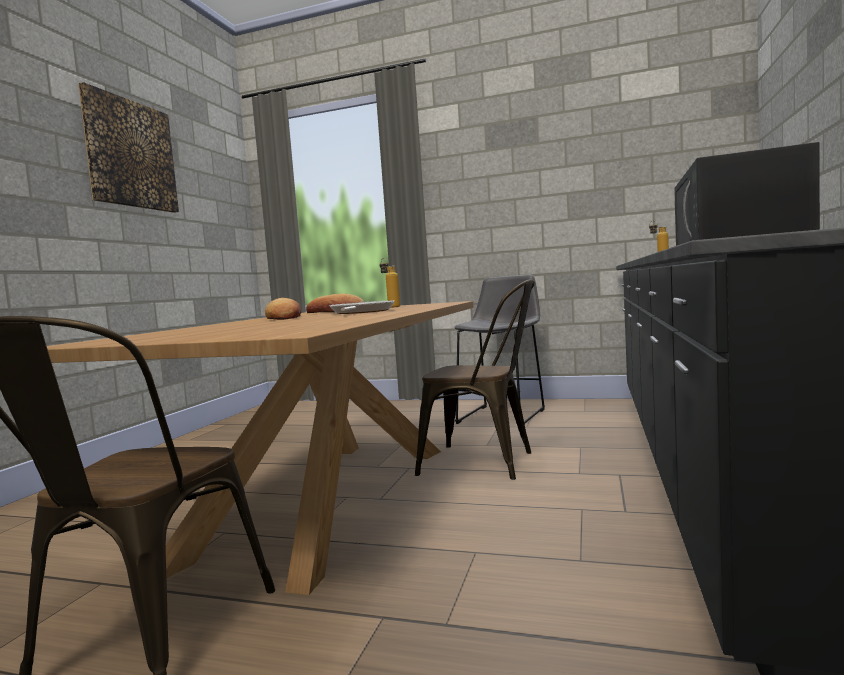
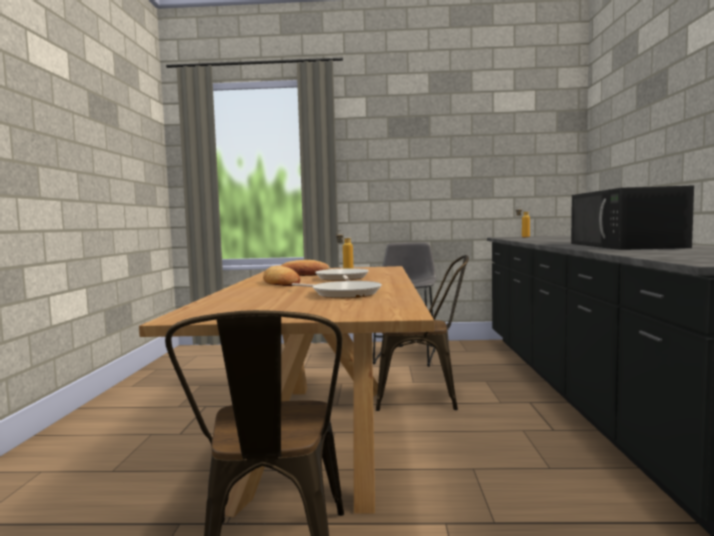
camera: 15 degrees left, 0 degrees up
picture [78,82,179,213] -> none
none -> frying pan [292,281,382,298]

